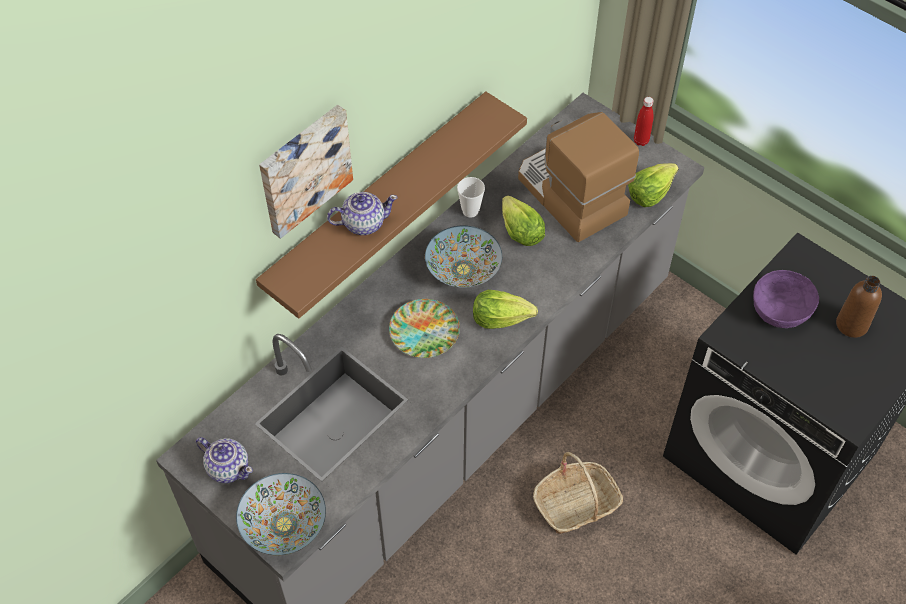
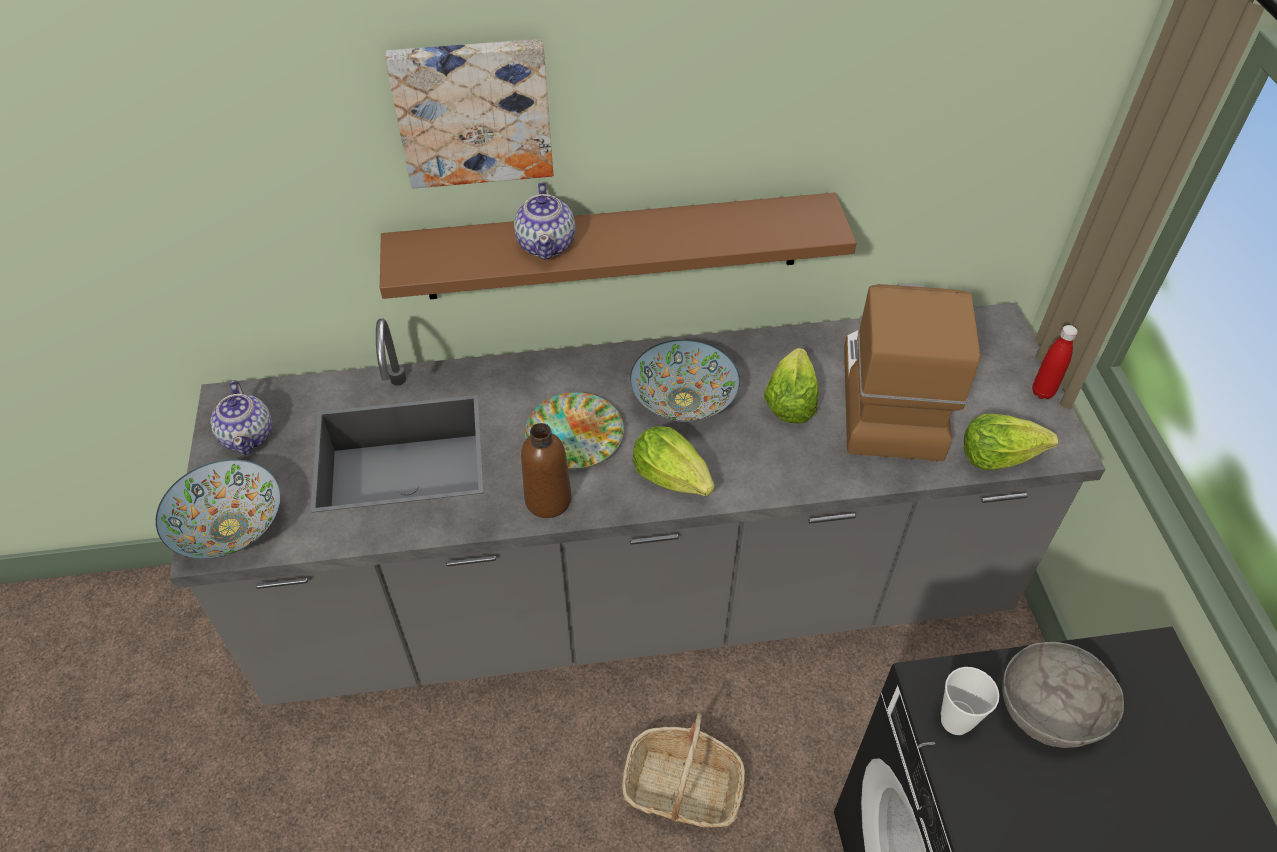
camera: 40 degrees right, 5 degrees down
teapot [327,192,398,235] -> teapot turned 60 degrees clockwise [514,182,576,260]
cup [457,177,485,218] -> cup moved to [941,667,999,735]
purple bowl [753,270,819,328] -> grey bowl [1002,642,1124,748]
brown bottle [836,276,882,338] -> brown bottle moved to [521,423,572,518]

